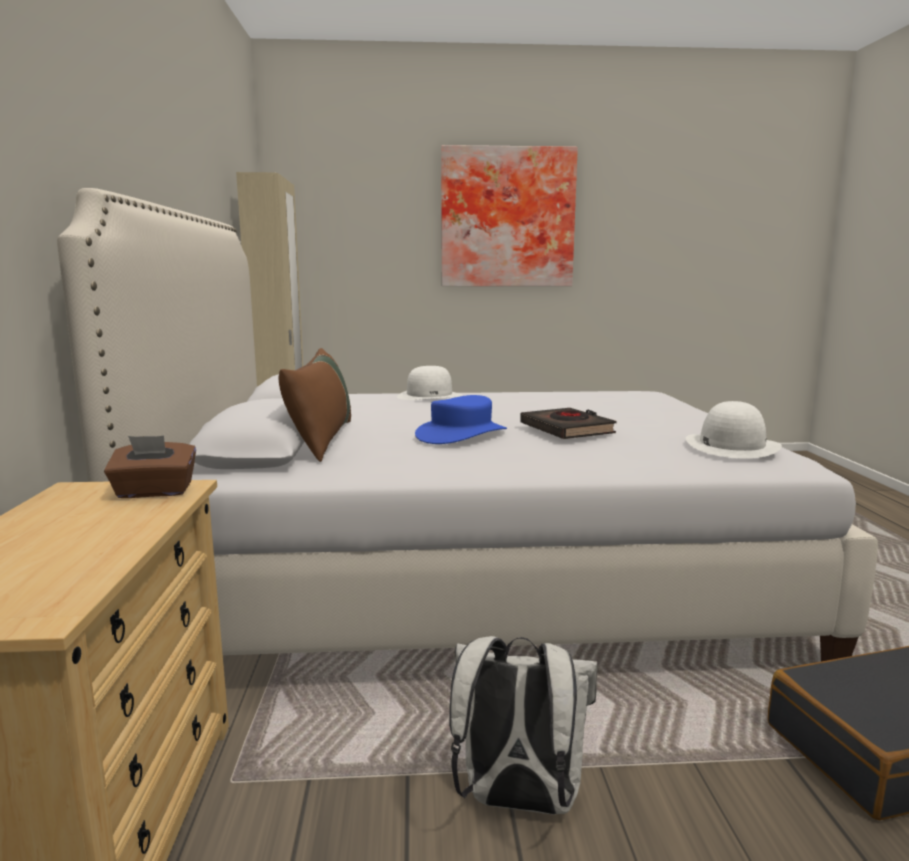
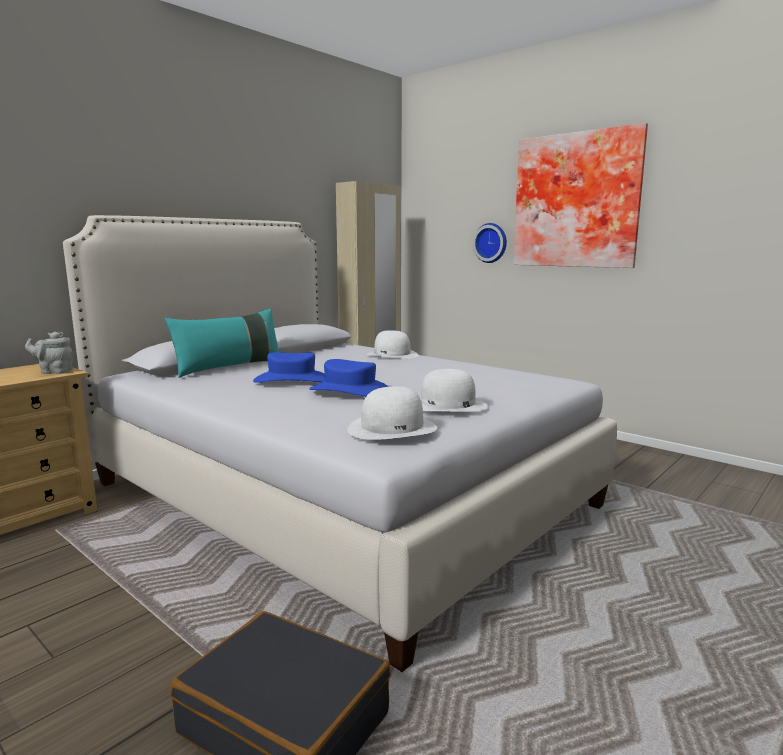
camera: 45 degrees right, 0 degrees up
brown tissue box [104,436,196,498] -> grey teapot [25,332,73,374]
brown pillow [279,348,351,462] -> turquoise pillow [164,308,279,378]
white backpack [449,636,598,815] -> none
black book [520,408,617,439] -> blue hat [309,359,388,397]
none -> white hat [420,369,488,412]
none -> wall clock [473,223,507,263]

